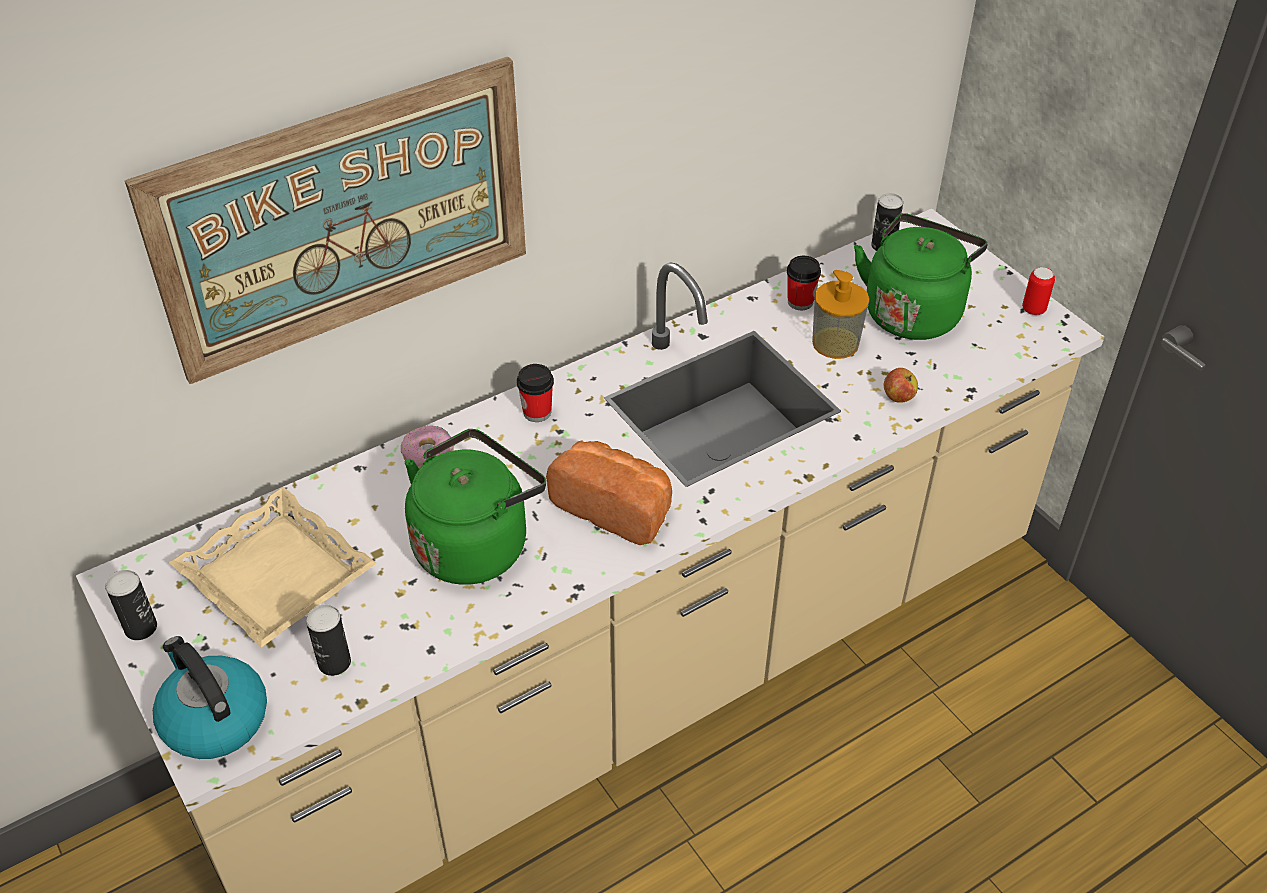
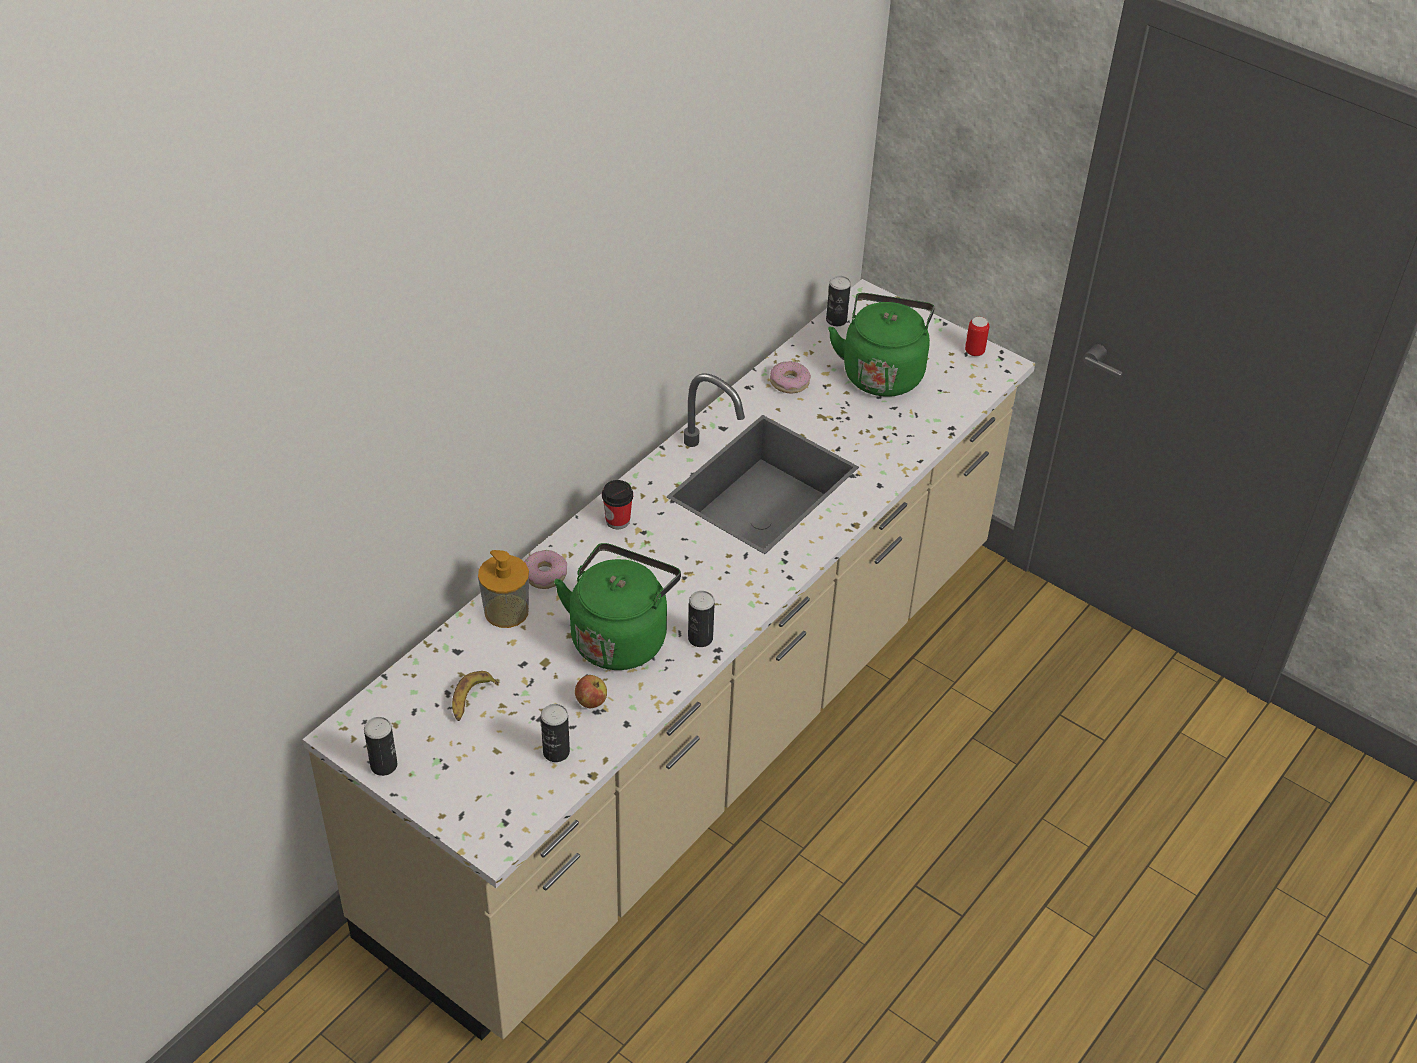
camera: 20 degrees left, 0 degrees up
picture [125,57,526,384] -> none
kettle [153,636,267,759] -> none
beige tray [169,487,377,648] -> banana [452,671,498,721]
bread [546,440,672,545] -> none
cup [787,256,821,310] -> donut [770,361,811,393]
soap dispenser [812,270,869,359] -> soap dispenser moved to [478,550,529,628]
apple [884,368,918,403] -> apple moved to [575,675,607,708]
none -> can [688,591,715,647]

